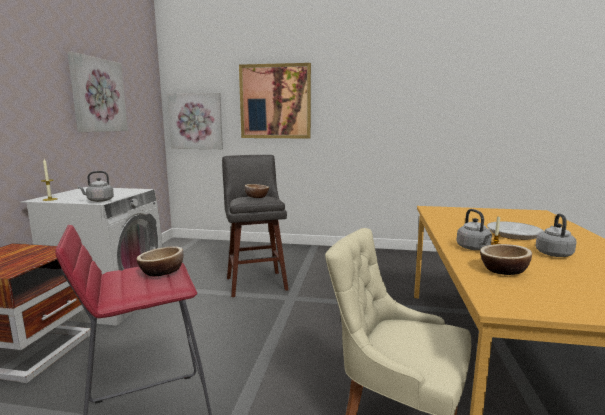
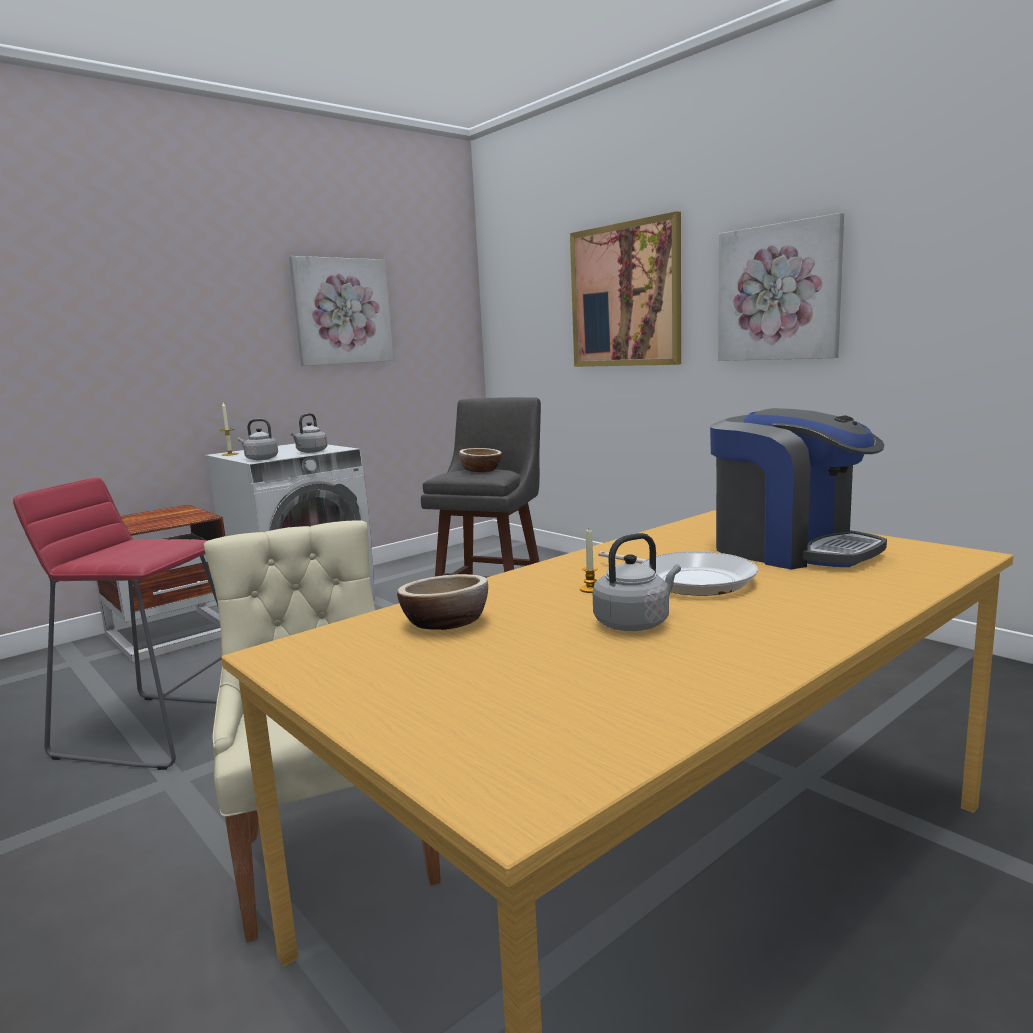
camera: 40 degrees right, 0 degrees up
bowl [137,246,184,276] -> none
picture [167,93,223,149] -> picture moved to [718,213,844,361]
grey kettle [456,209,492,250] -> grey kettle moved to [290,413,327,453]
none -> coffee machine [710,408,887,569]

